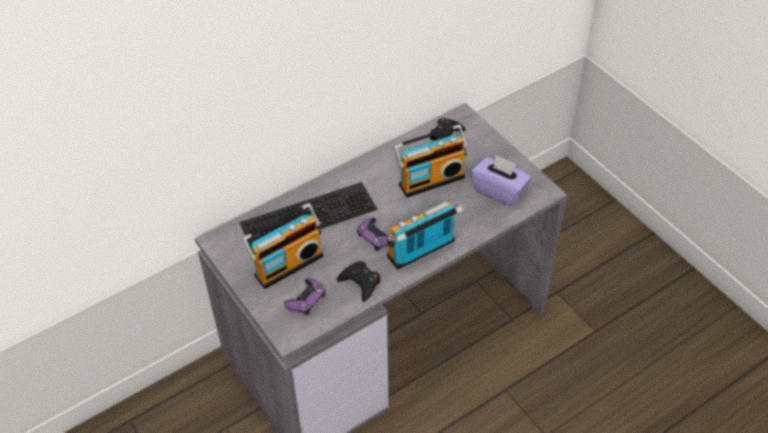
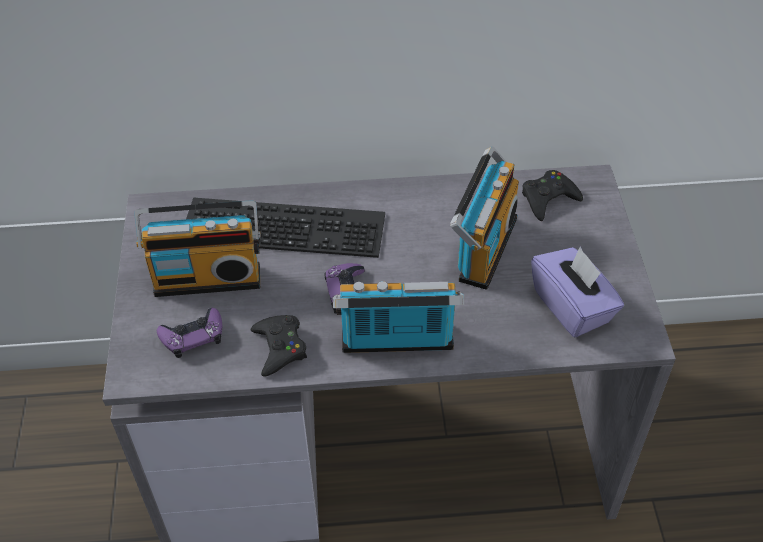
camera: 30 degrees right, 0 degrees up
radio [393,125,467,197] -> radio turned 75 degrees counterclockwise [450,146,519,290]

